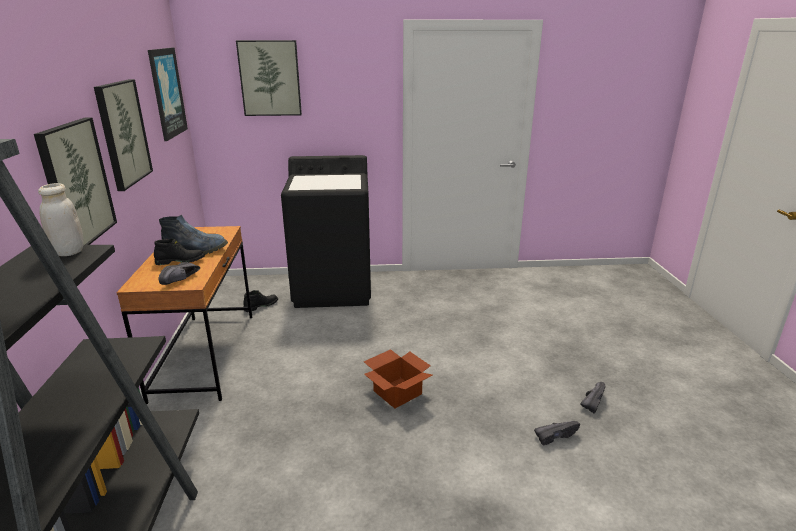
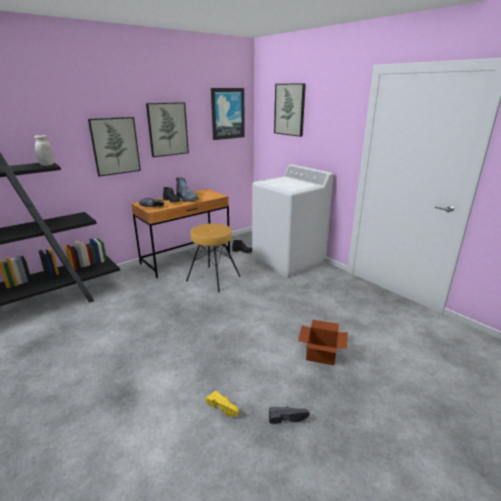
camera: 55 degrees right, 0 degrees up
black washing machine [281,155,371,308] -> white washing machine [252,164,333,278]
cardboard box [364,349,433,408] -> cardboard box moved to [298,320,348,365]
black shoe [534,421,580,445] -> yellow shoe [205,391,239,417]
none -> brown stool [186,224,241,292]

